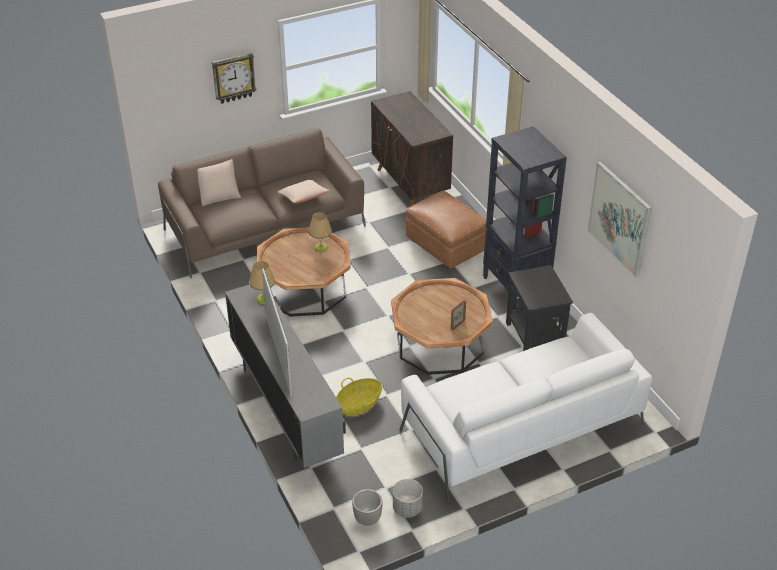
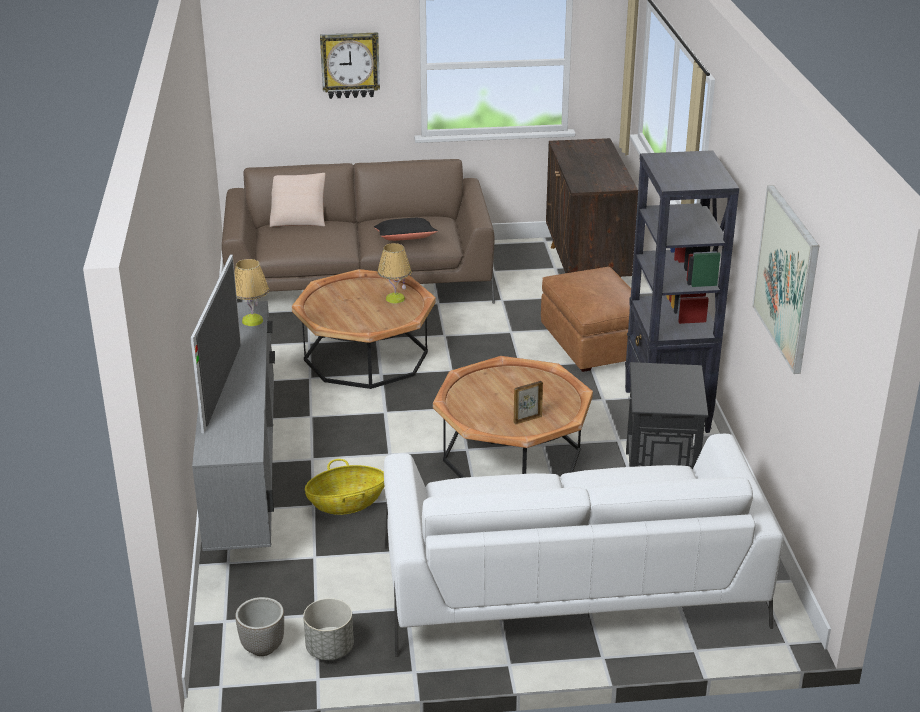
camera: 20 degrees right, 10 degrees down
beige pillow [277,180,330,203] -> black pillow [374,218,438,241]

